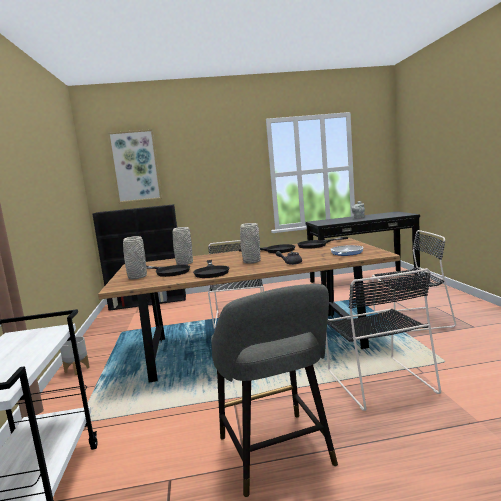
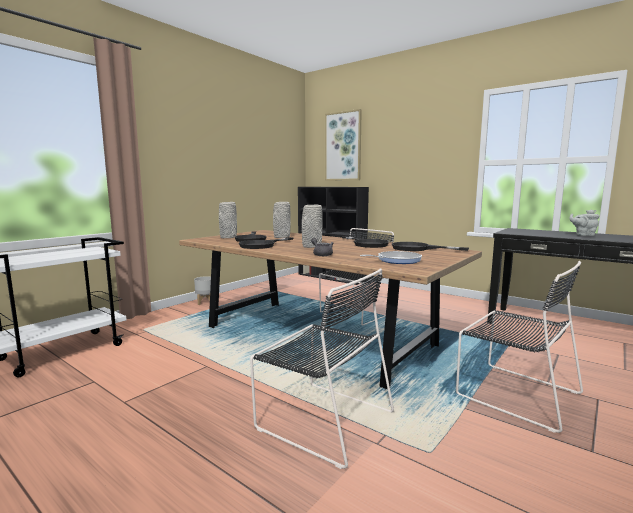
camera: 45 degrees right, 0 degrees up
grey stool [211,284,338,497] -> none
black chair [326,268,441,411] -> black chair turned 90 degrees counterclockwise [250,268,394,469]

